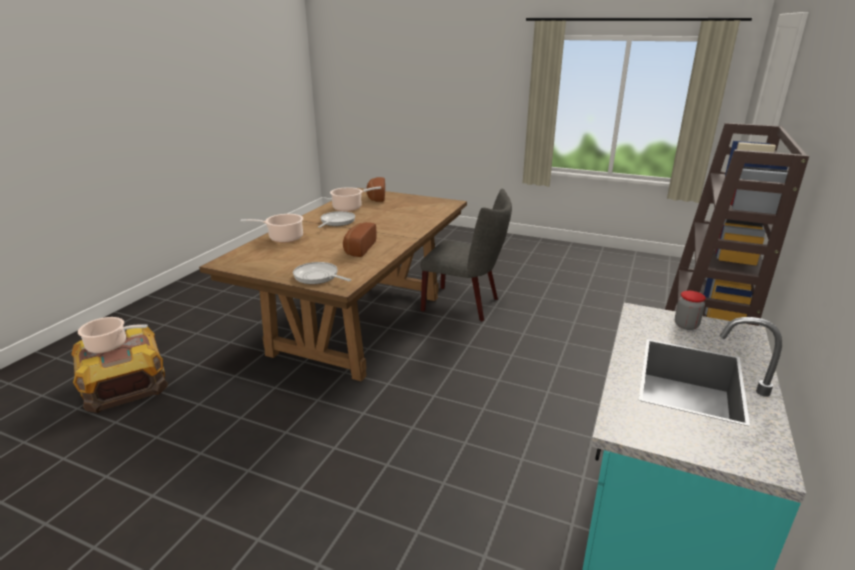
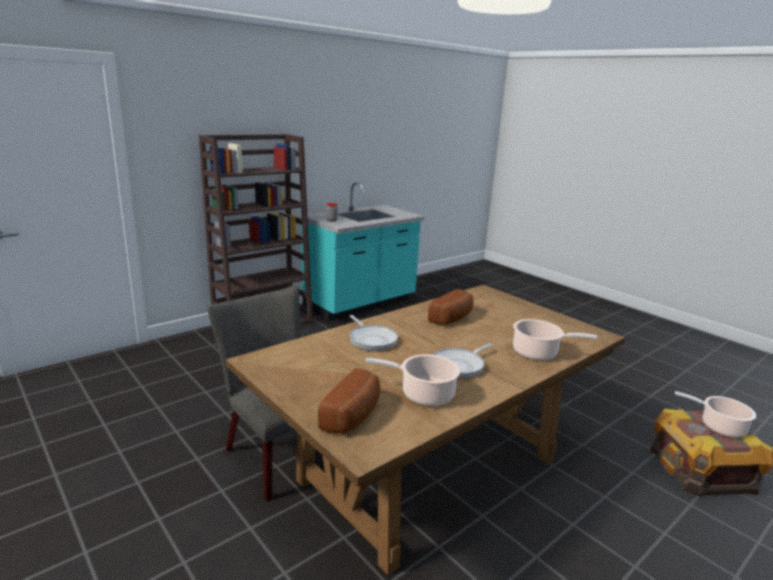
camera: 155 degrees left, 5 degrees down
frying pan [293,262,351,284] -> frying pan moved to [349,315,398,351]

